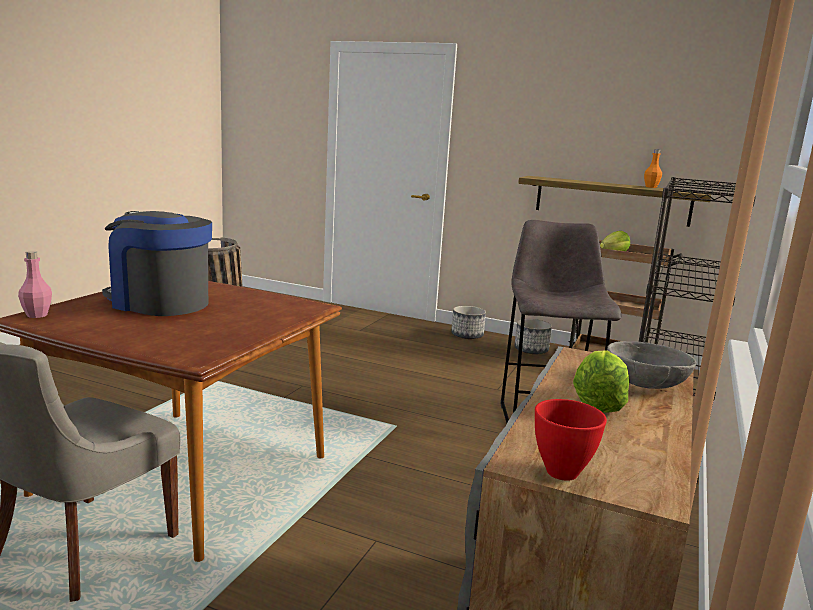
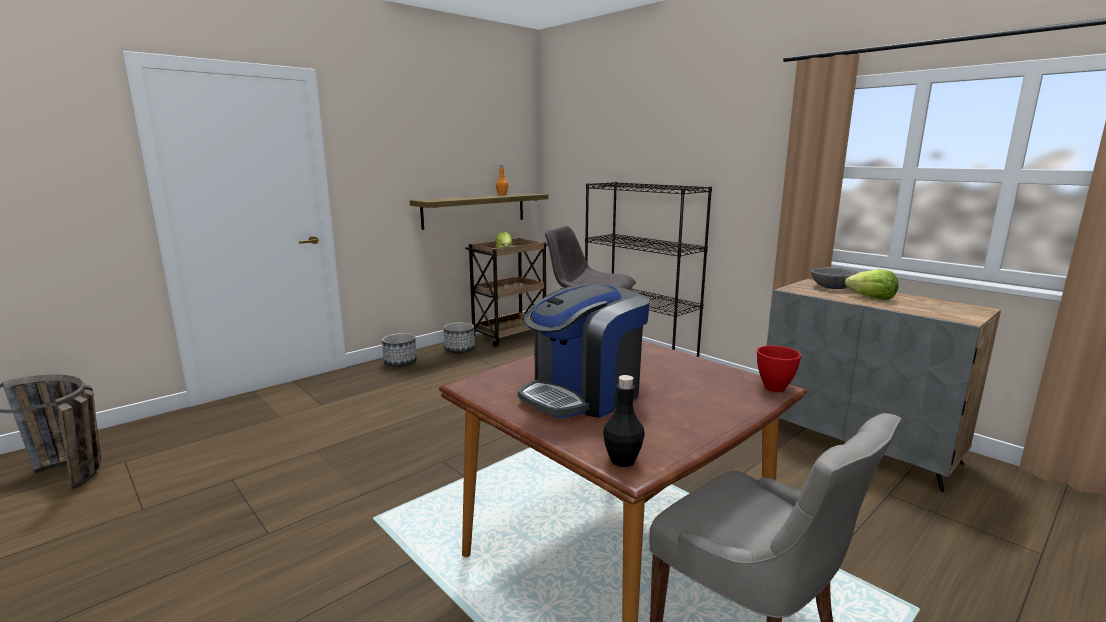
camera: 65 degrees left, 0 degrees up
pink bottle [18,251,52,318] -> black bottle [603,375,645,467]
red bowl [535,399,607,481] -> red bowl moved to [757,346,801,392]

